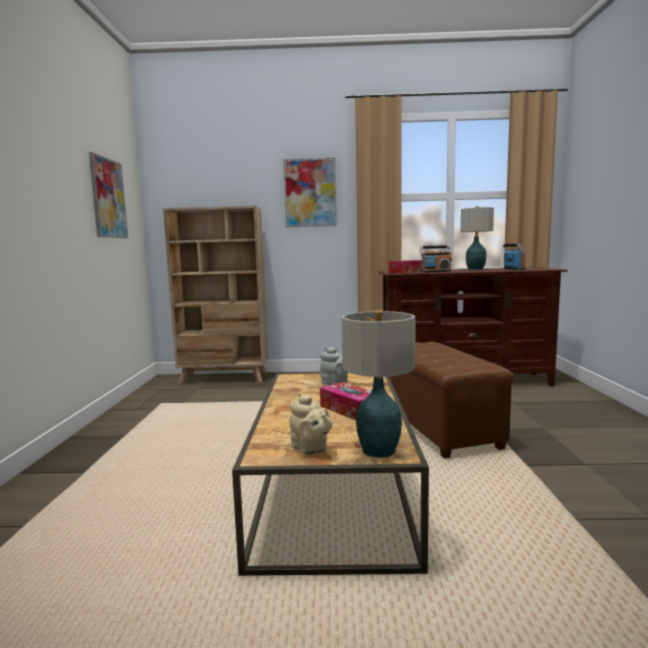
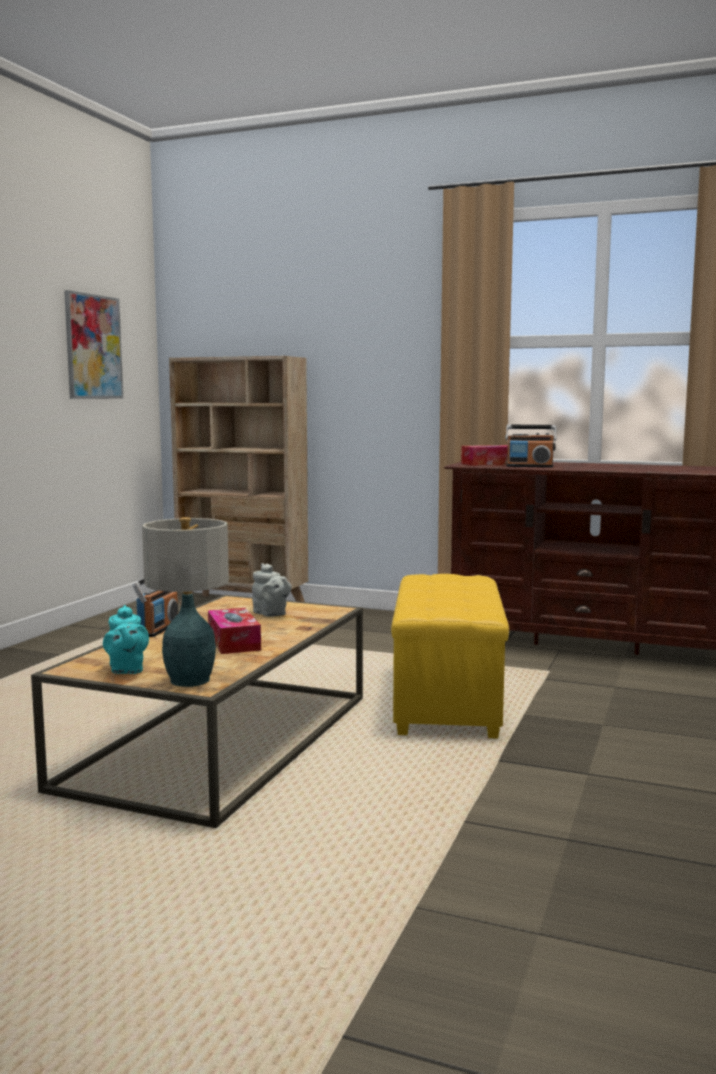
camera: 20 degrees right, 0 degrees up
picture [283,158,337,227] -> none
beige teapot [289,393,333,455] -> turquoise teapot [103,605,149,674]
brown ottoman [389,342,514,458] -> yellow ottoman [391,574,509,739]
table lamp [461,206,494,270] -> none
radio [503,244,525,270] -> radio moved to [132,579,178,637]

